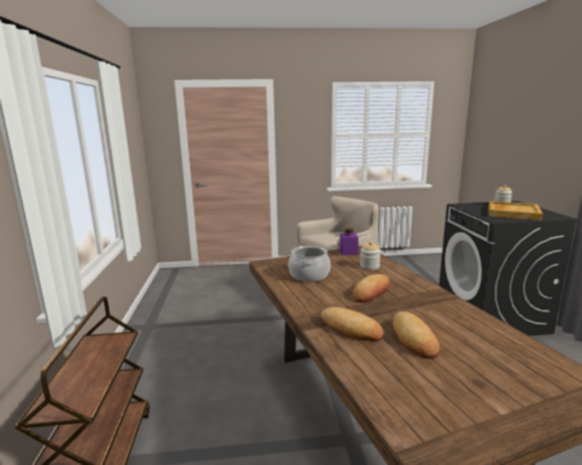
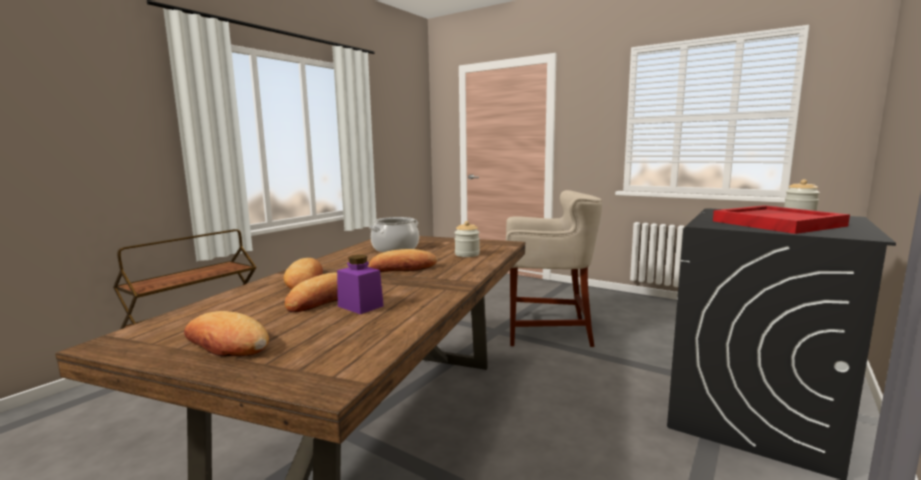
camera: 40 degrees right, 5 degrees down
purple jar [339,228,359,255] -> purple jar moved to [337,255,384,314]
beige tray [489,201,543,220] -> red tray [713,205,850,234]
none -> bread [184,311,269,357]

